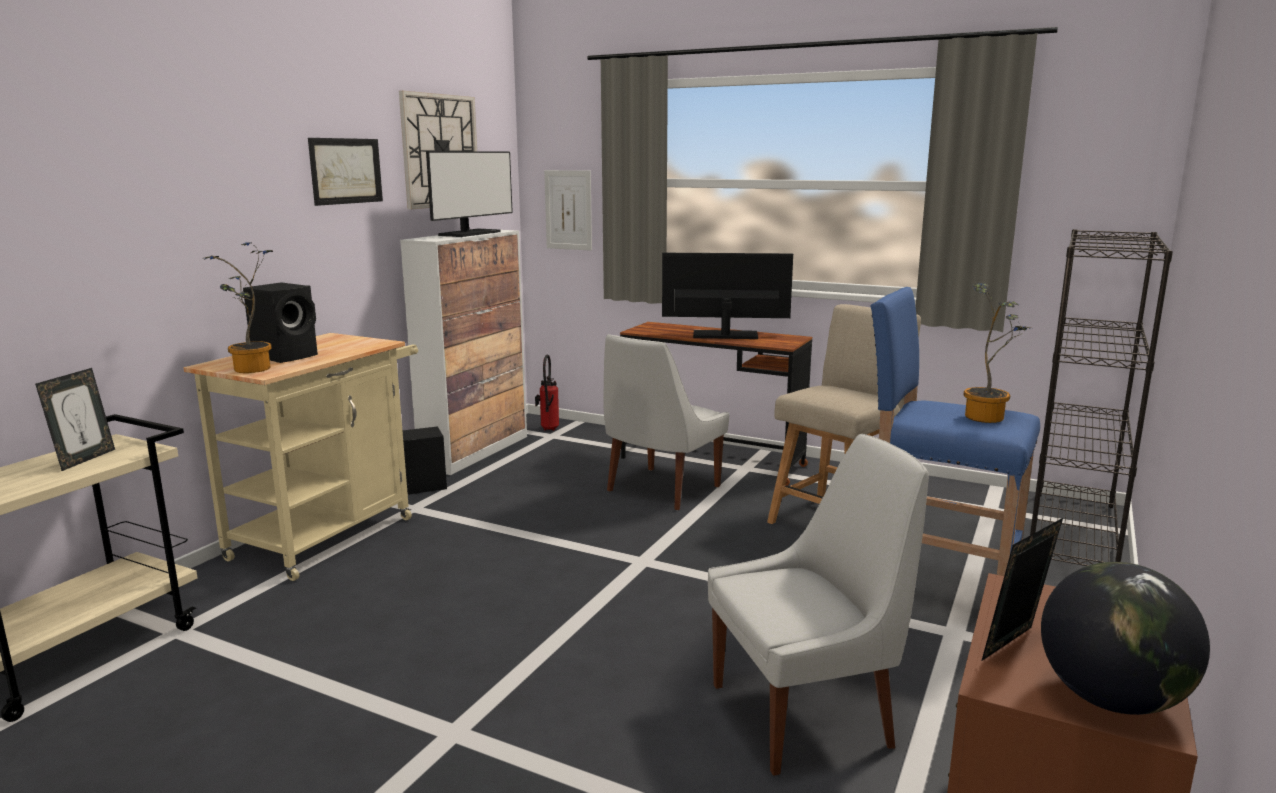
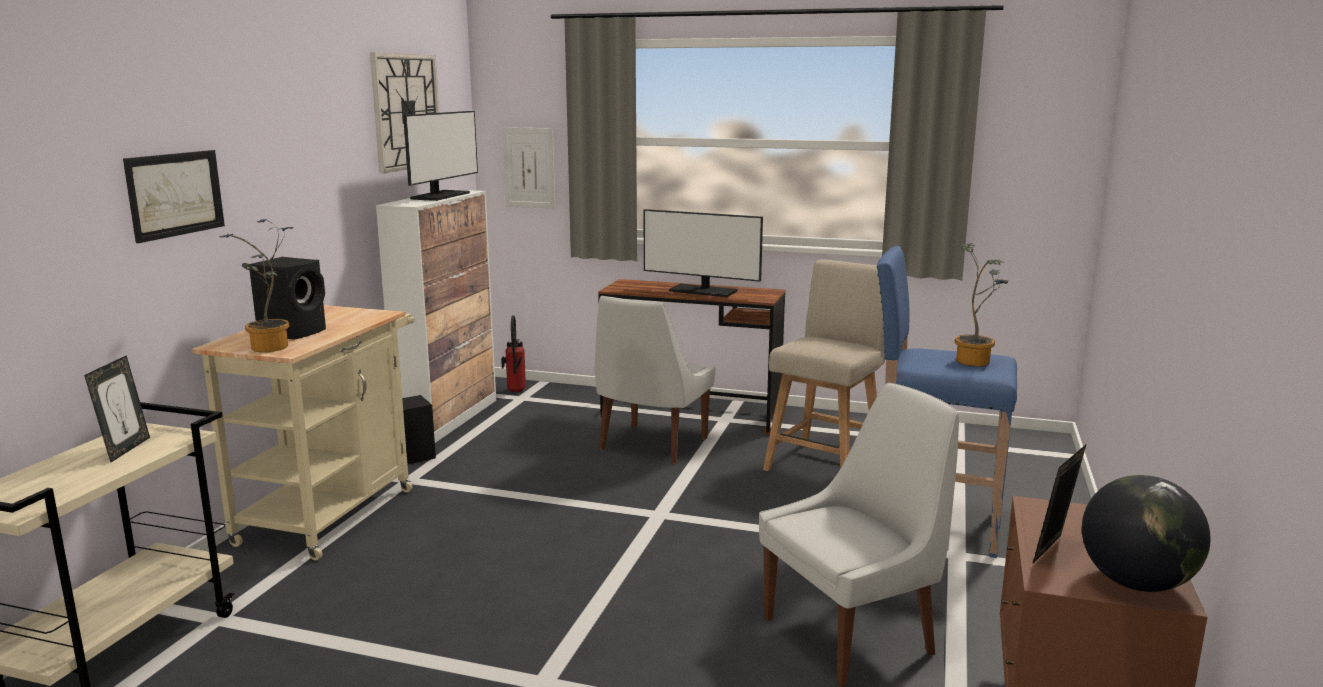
camera: 10 degrees left, 0 degrees up
picture [308,138,383,206] -> picture moved to [123,150,225,243]
monitor [662,253,793,339] -> monitor turned 150 degrees counterclockwise [643,209,763,297]
black bookcase [1030,229,1173,566] -> none

